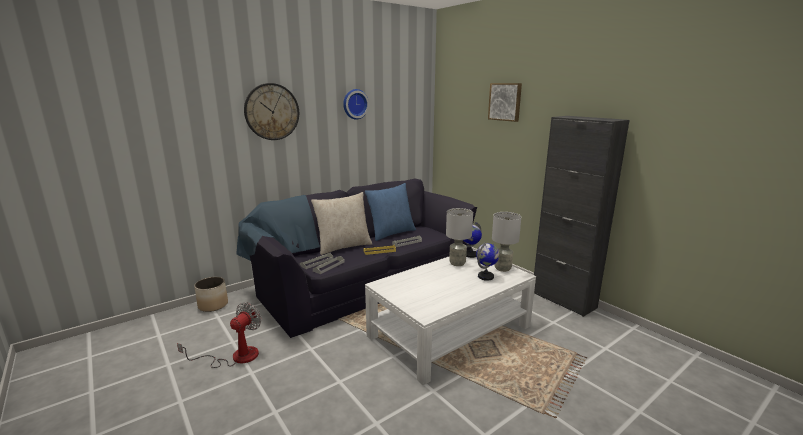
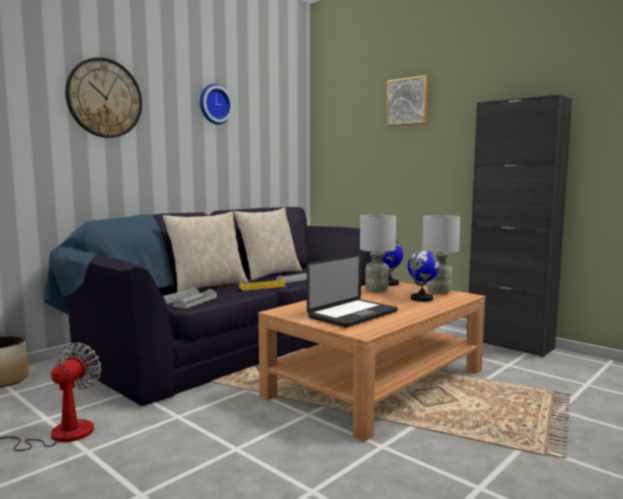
camera: 10 degrees left, 10 degrees down
blue pillow [365,183,416,241] -> beige pillow [234,208,302,280]
white coffee table [365,250,536,385] -> brown coffee table [258,282,485,442]
none -> laptop [307,254,398,328]

